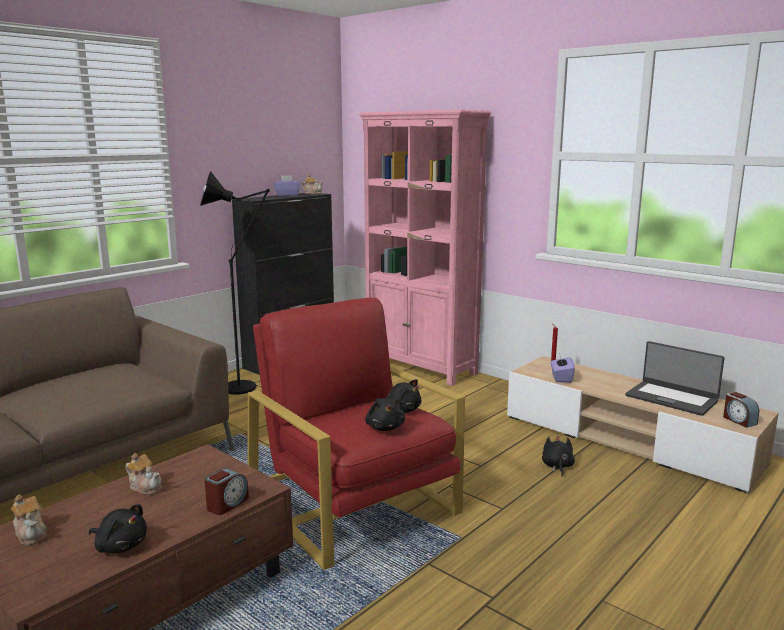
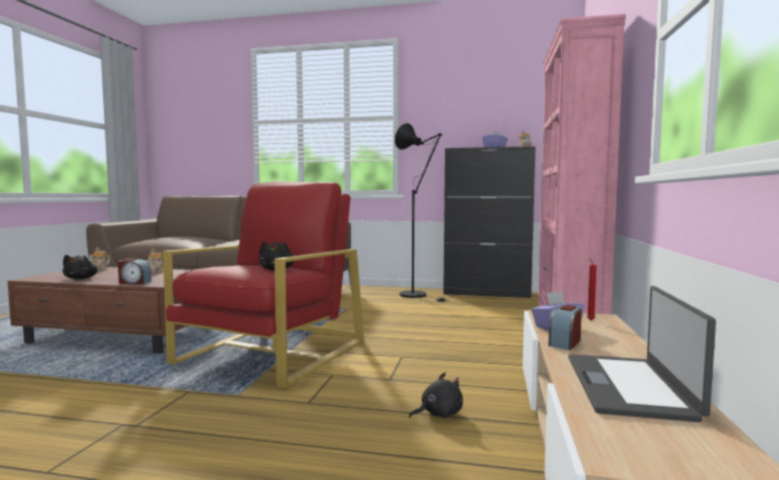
camera: 60 degrees right, 10 degrees down
black plush toy [365,398,405,431] -> none
alarm clock [723,392,759,428] -> alarm clock moved to [549,305,582,350]

